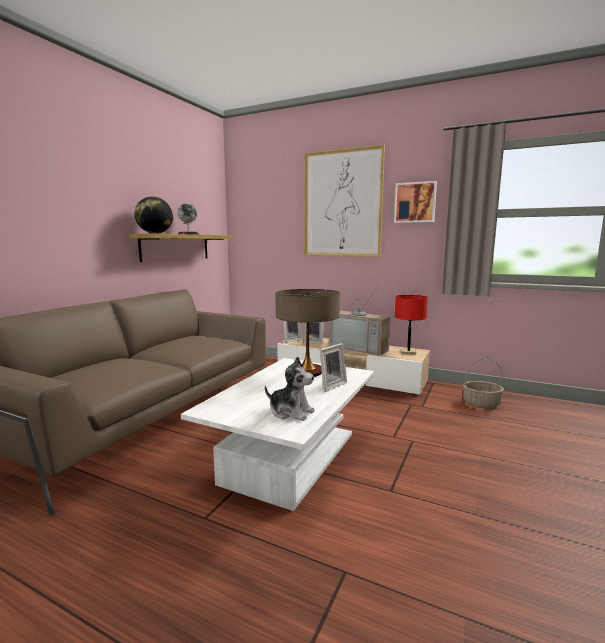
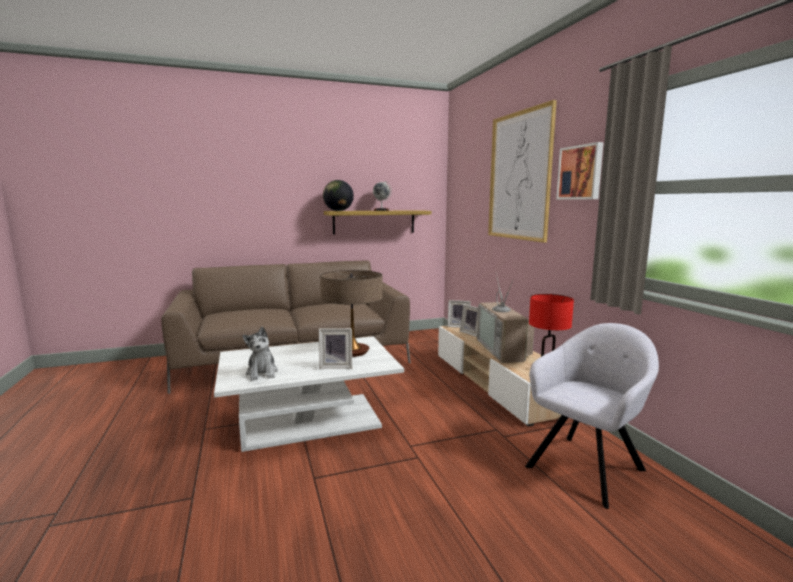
camera: 45 degrees right, 0 degrees up
basket [463,357,504,409] -> grey armchair [525,323,659,509]

